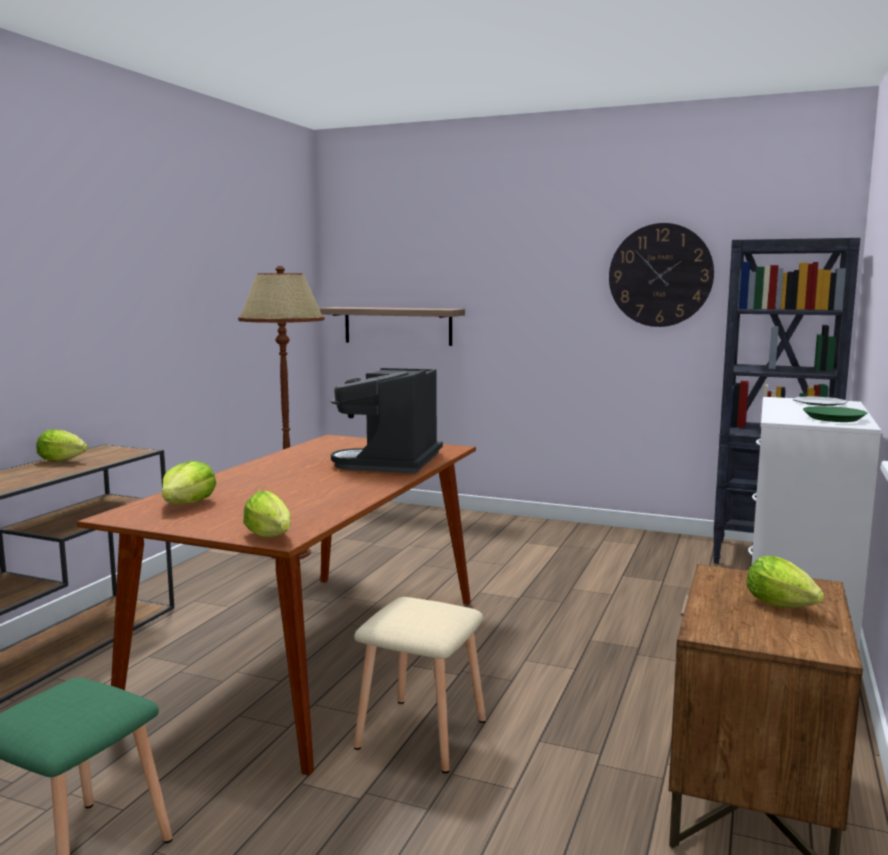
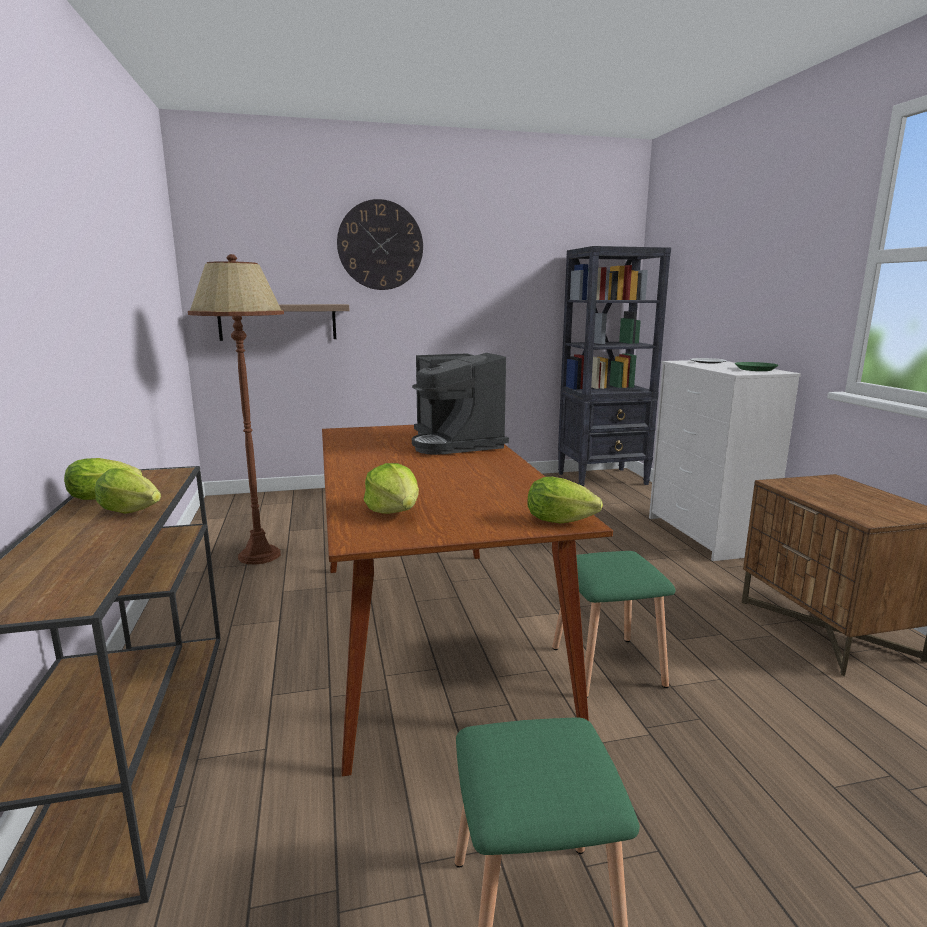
camera: 35 degrees left, 5 degrees up
beige stool [354,597,486,773] -> green stool [552,551,676,698]
wall clock [609,223,714,327] -> wall clock moved to [337,199,423,290]
lettuce [747,556,824,608] -> lettuce moved to [95,468,161,514]

